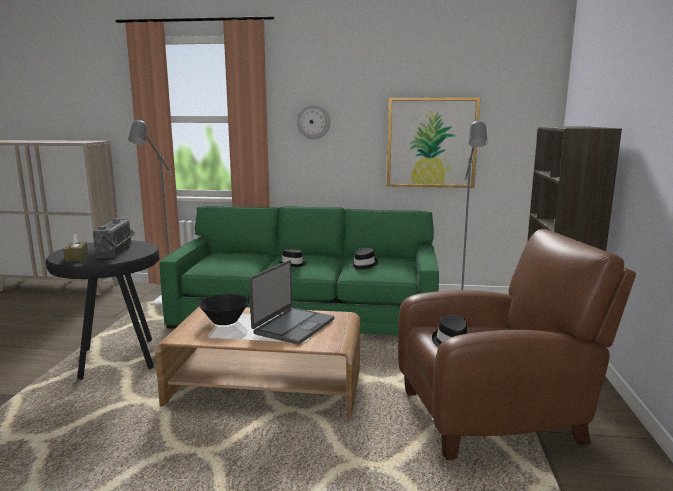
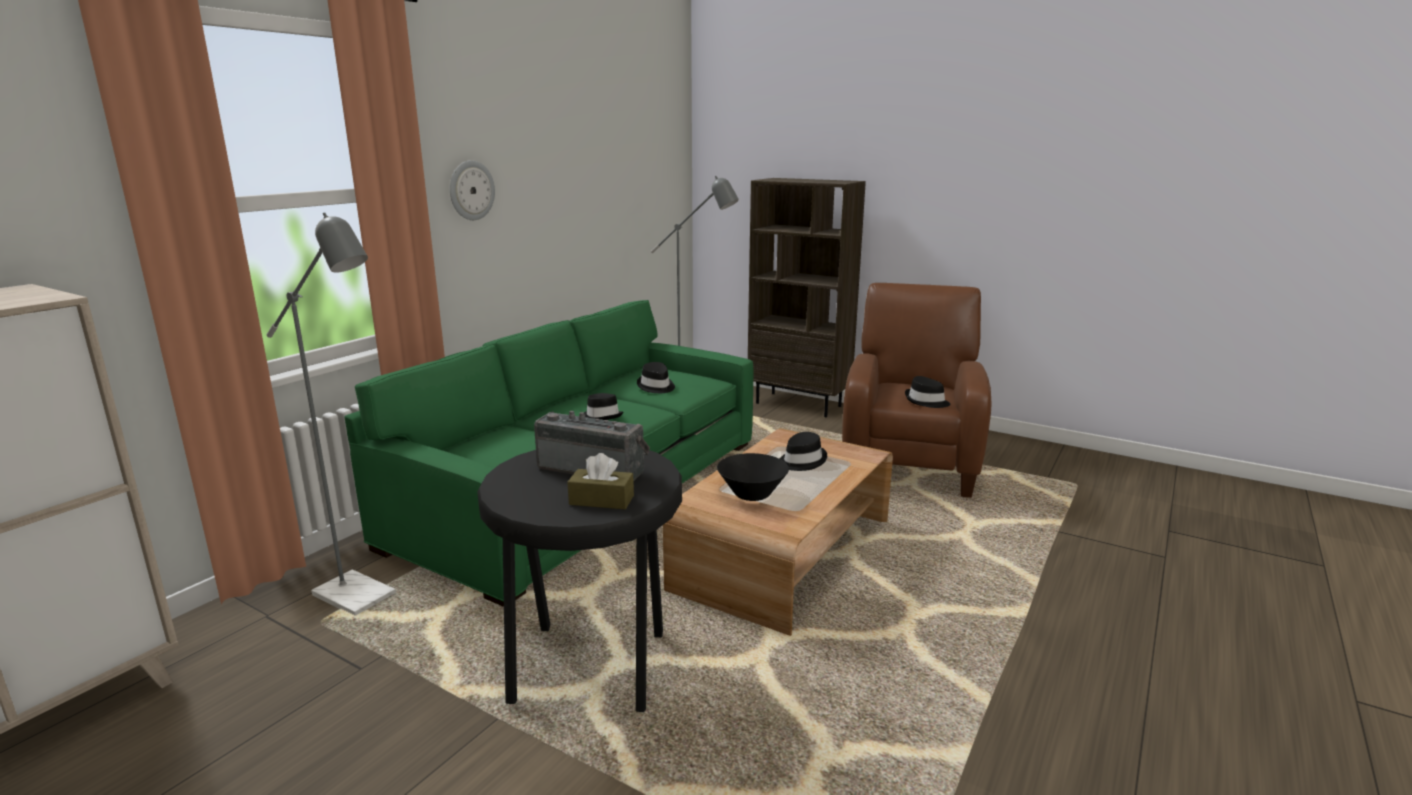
camera: 65 degrees left, 5 degrees up
laptop [249,260,334,345] -> black hat [780,432,827,471]
picture [387,97,480,188] -> none

